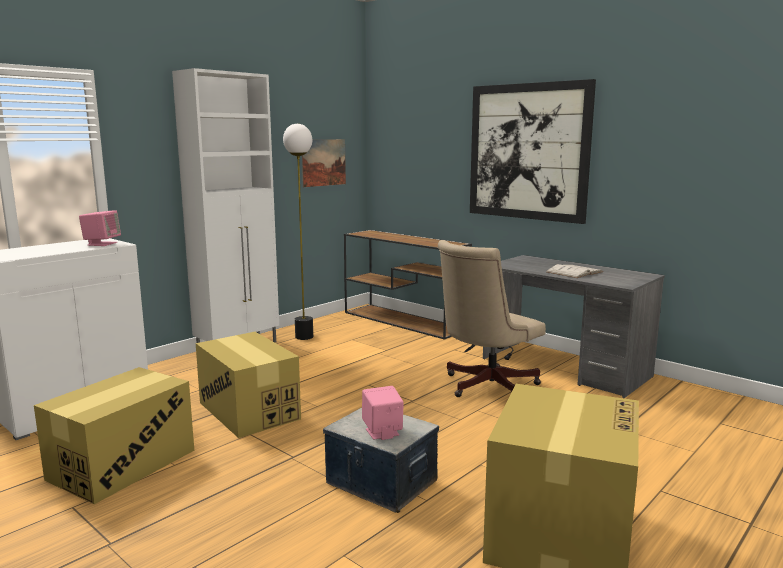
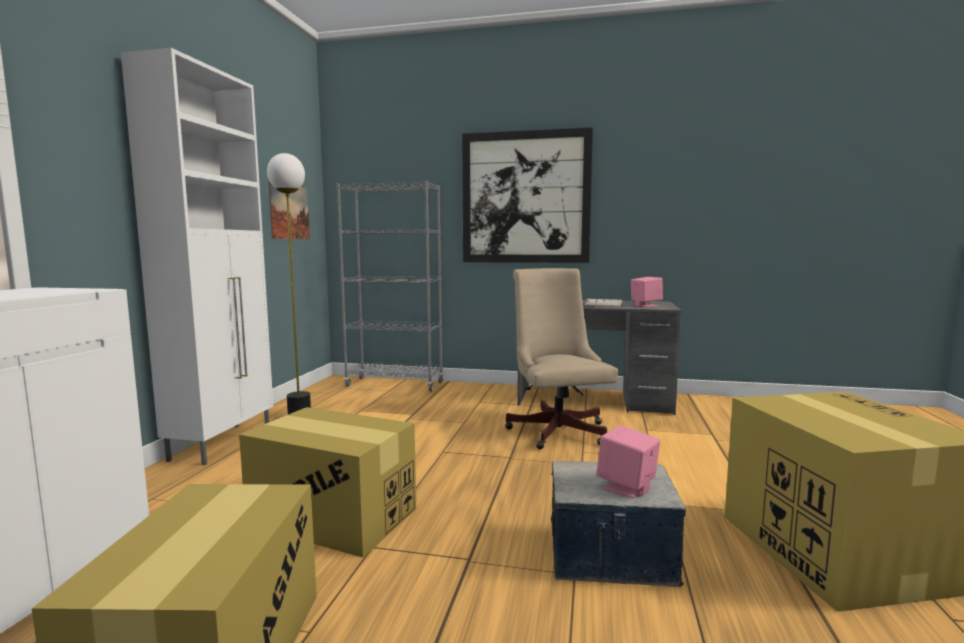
camera: 30 degrees left, 5 degrees down
pink speaker [79,210,121,246] -> pink speaker moved to [631,277,663,307]
brown console table [344,230,472,340] -> grey bookcase [337,181,443,392]
beige office chair [438,240,546,397] -> beige office chair turned 150 degrees clockwise [505,268,618,449]

